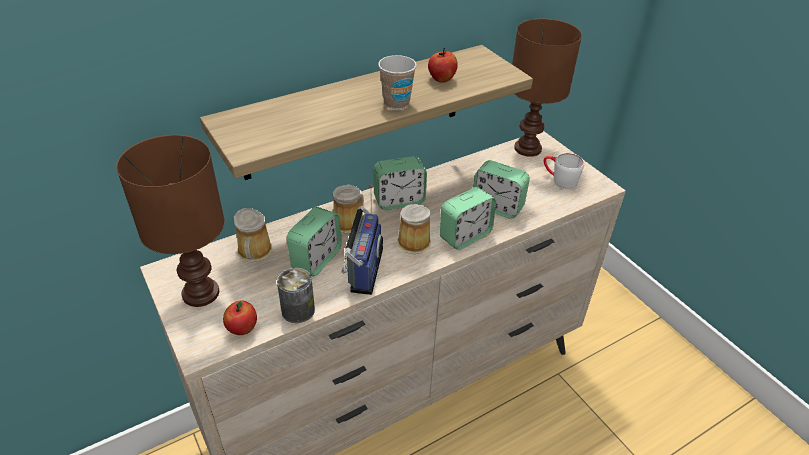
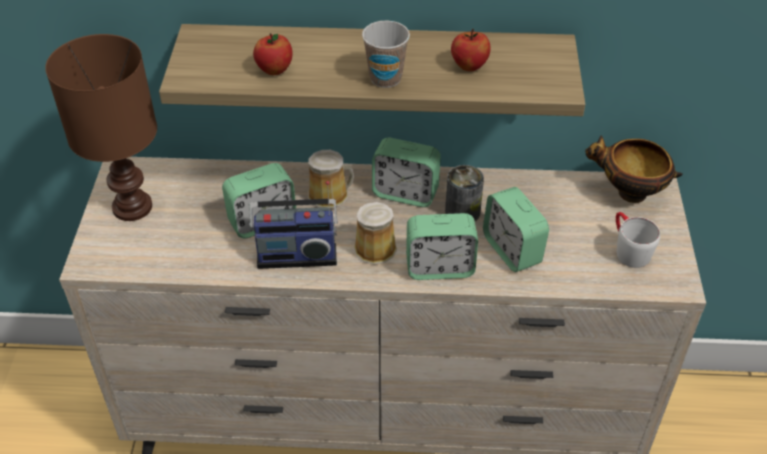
camera: 35 degrees right, 5 degrees up
apple [223,301,257,335] -> apple moved to [253,33,293,75]
mug [234,208,273,262] -> none
can [277,268,315,323] -> can moved to [445,165,484,221]
radio [341,185,383,295] -> radio turned 45 degrees clockwise [249,181,338,269]
brown table lamp [512,18,582,157] -> bowl [585,135,683,203]

